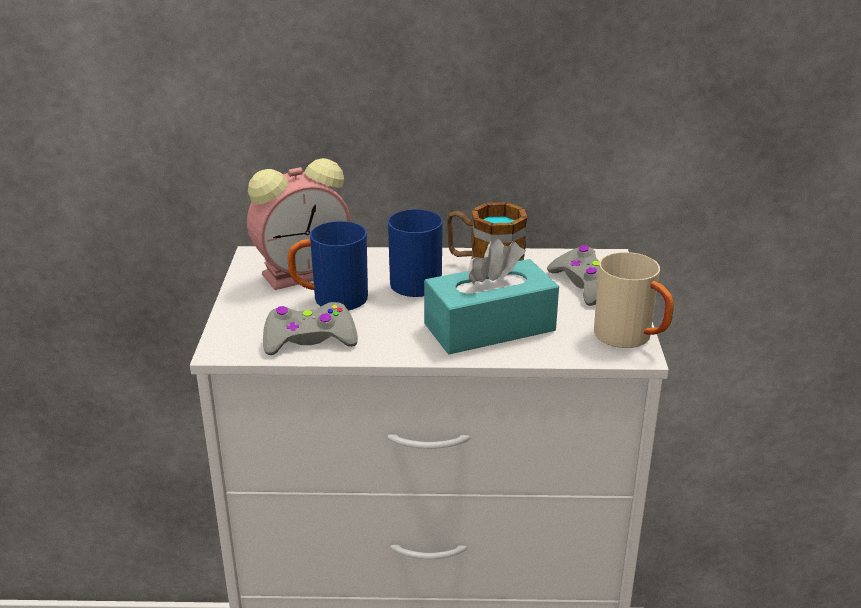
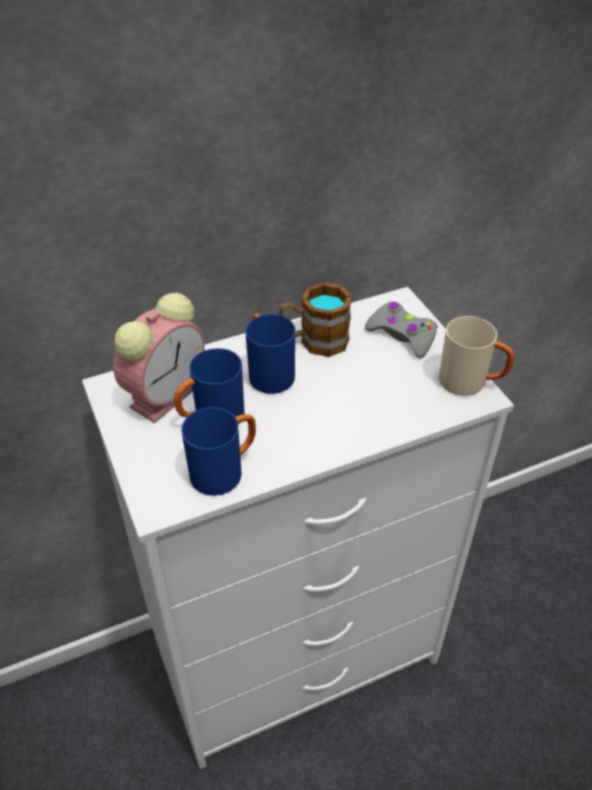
camera: 25 degrees left, 15 degrees up
grey game controller [263,302,358,355] -> blue mug [181,407,256,496]
turquoise tissue box [424,238,559,354] -> none

